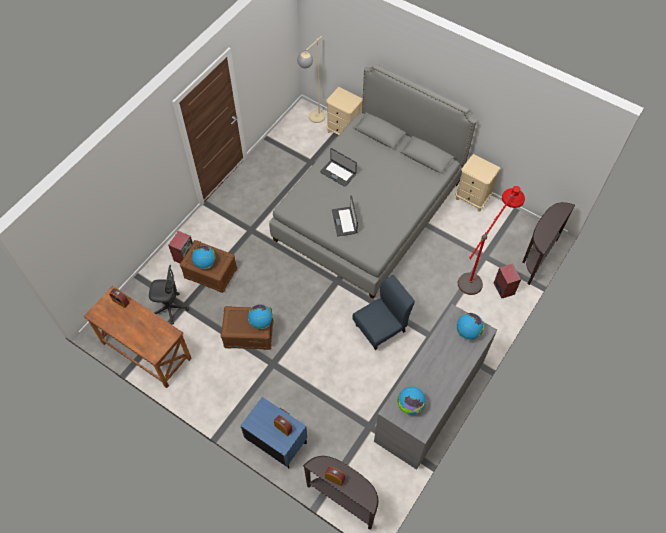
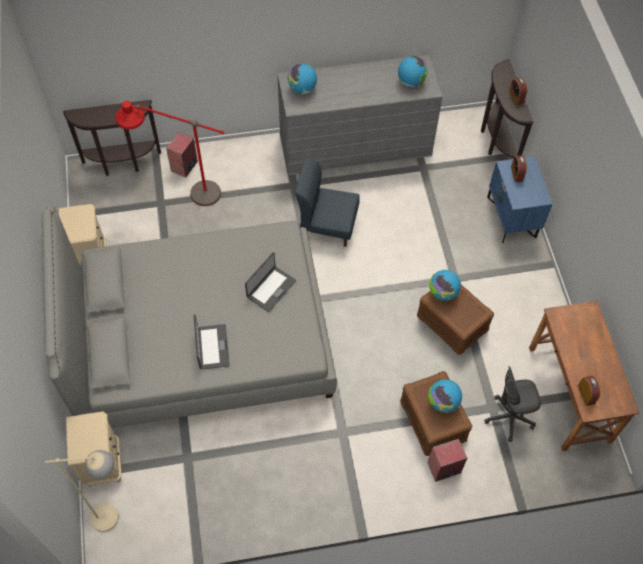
camera: 135 degrees left, 0 degrees up
grey office chair [149,265,189,325] -> grey office chair turned 60 degrees counterclockwise [484,366,541,442]

